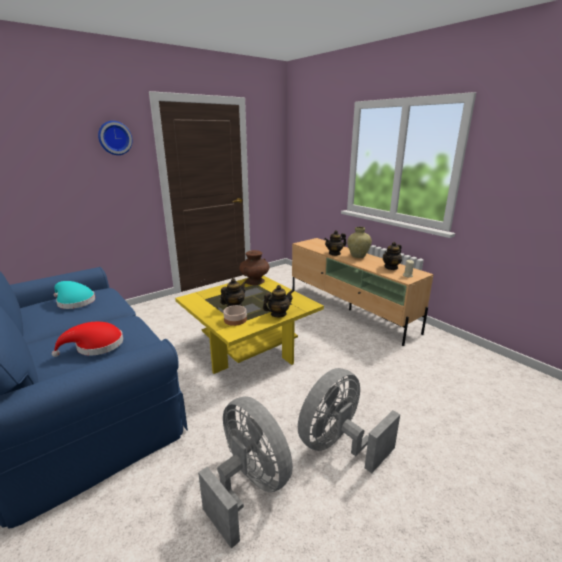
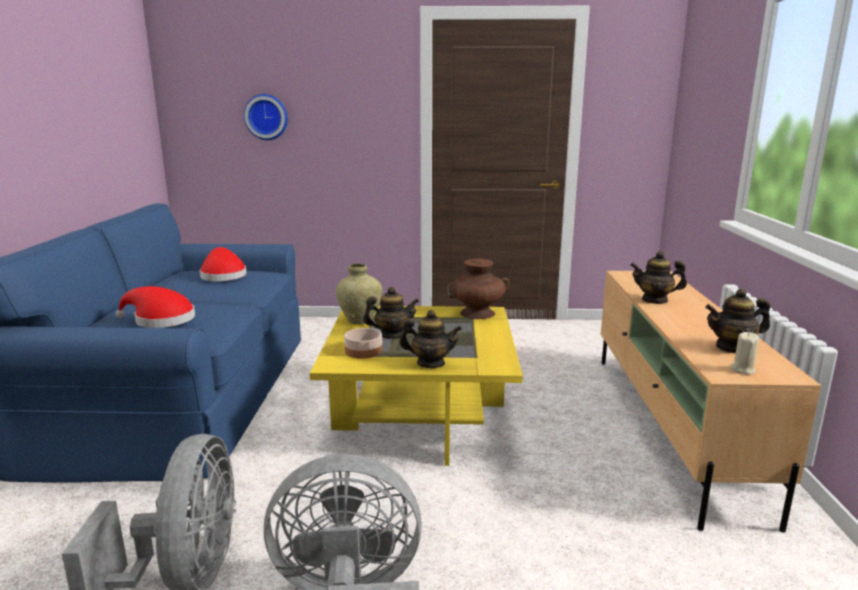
camera: 40 degrees right, 5 degrees down
turquoise hat [54,281,95,309] -> red hat [200,247,247,281]
wall clock [98,121,132,155] -> wall clock moved to [244,94,288,140]
beige vase [347,227,372,258] -> beige vase moved to [336,263,382,325]

